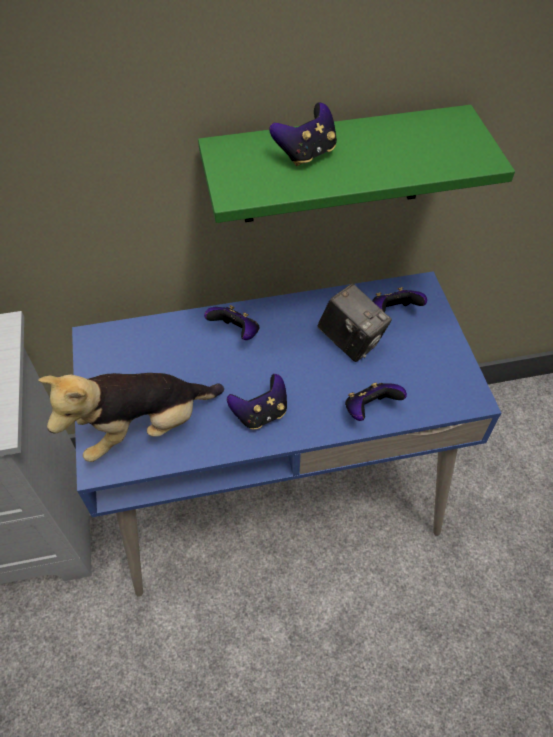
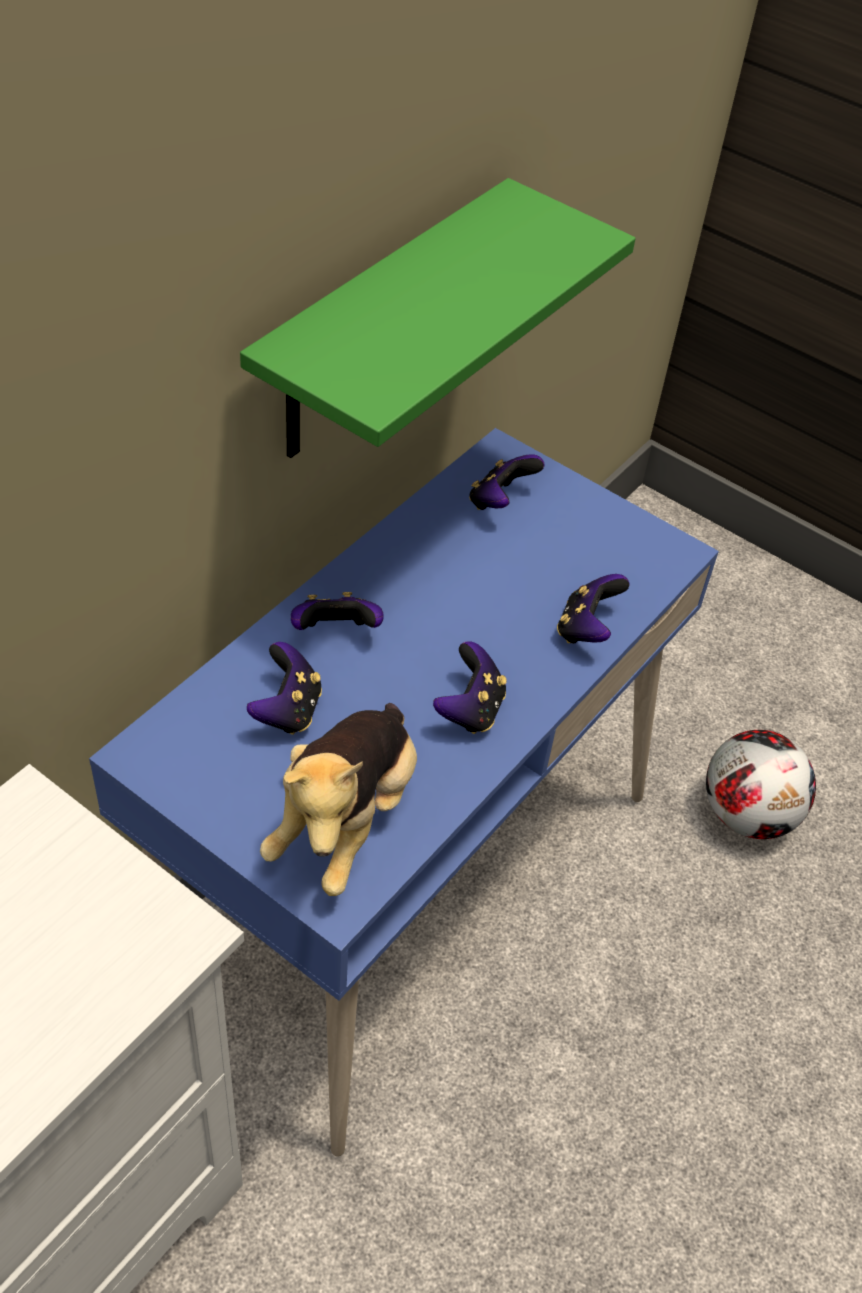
camera: 45 degrees left, 5 degrees down
game controller [269,102,337,166] -> game controller moved to [247,642,322,735]
camera [318,284,392,362] -> none
none -> football [706,730,816,839]

